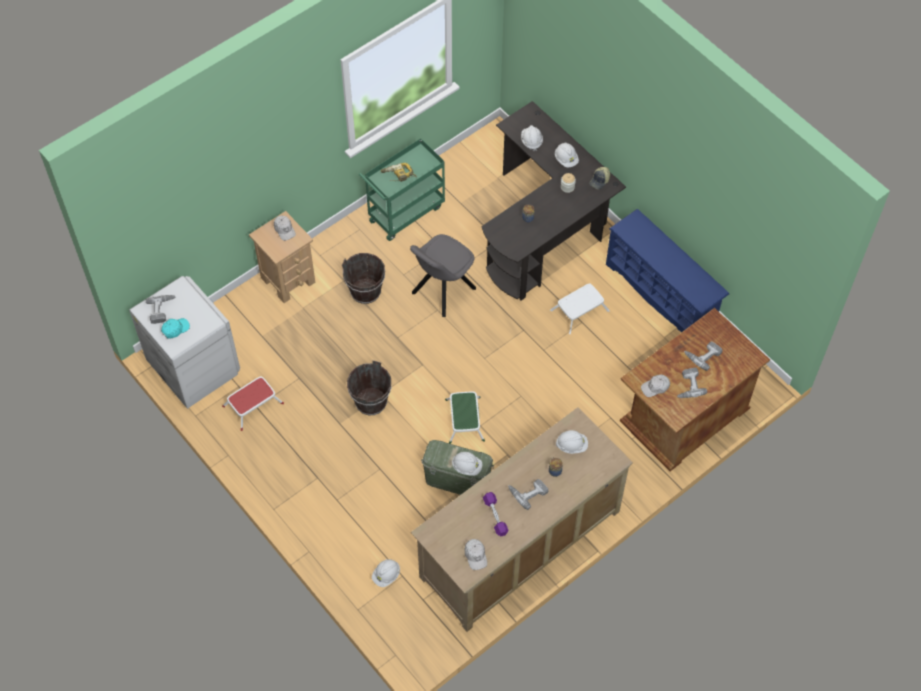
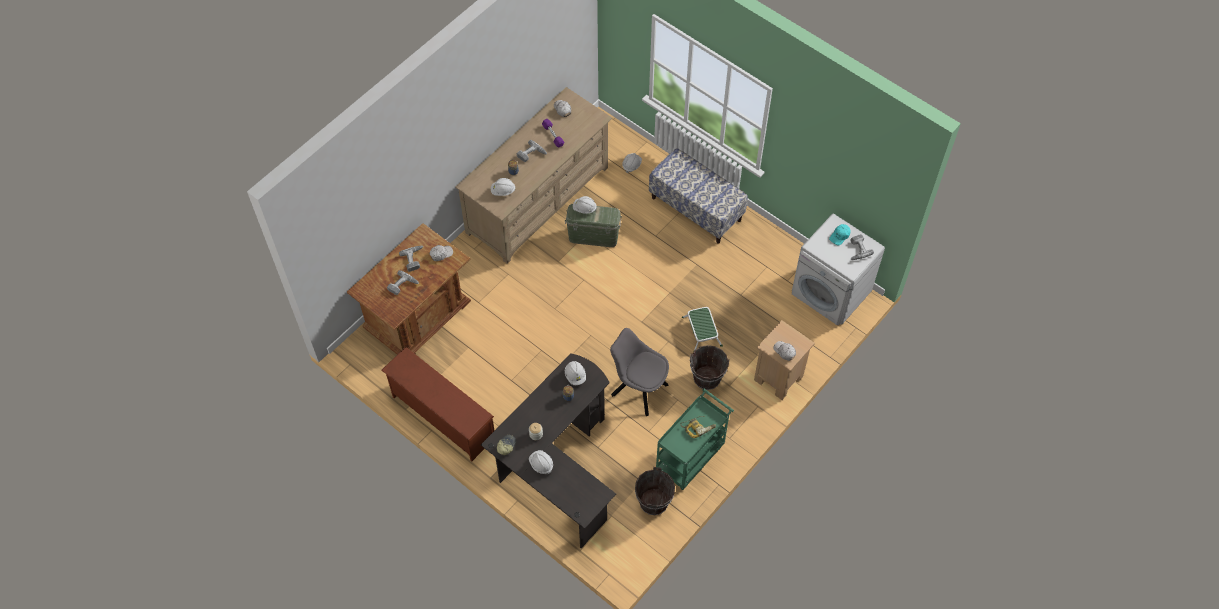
camera: 170 degrees right, 0 degrees up
red step ladder [222,376,284,431] -> none
brown bucket [347,360,391,415] -> brown bucket moved to [635,467,675,515]
grey chair [410,234,476,317] -> grey chair turned 90 degrees counterclockwise [610,328,669,416]
green step ladder [445,392,485,444] -> green step ladder moved to [682,307,723,351]
white hard hat [521,125,543,151] -> white hard hat moved to [565,361,586,385]
white step ladder [550,283,610,334] -> none
blue shoe rack [606,209,729,332] -> brown shoe rack [382,347,494,461]
none -> bench [649,148,748,243]

